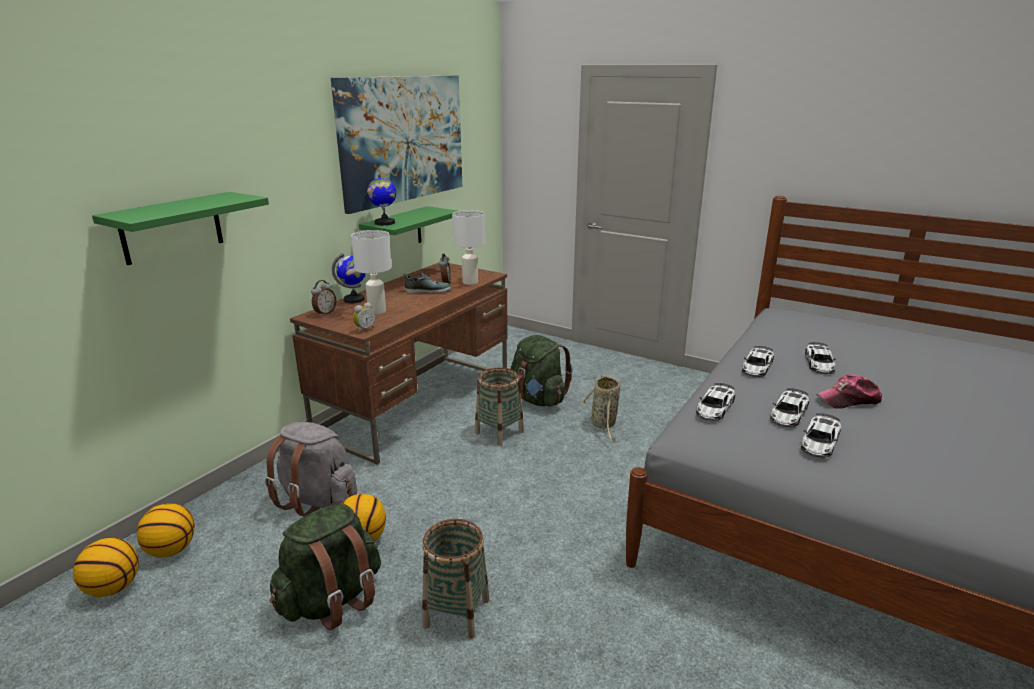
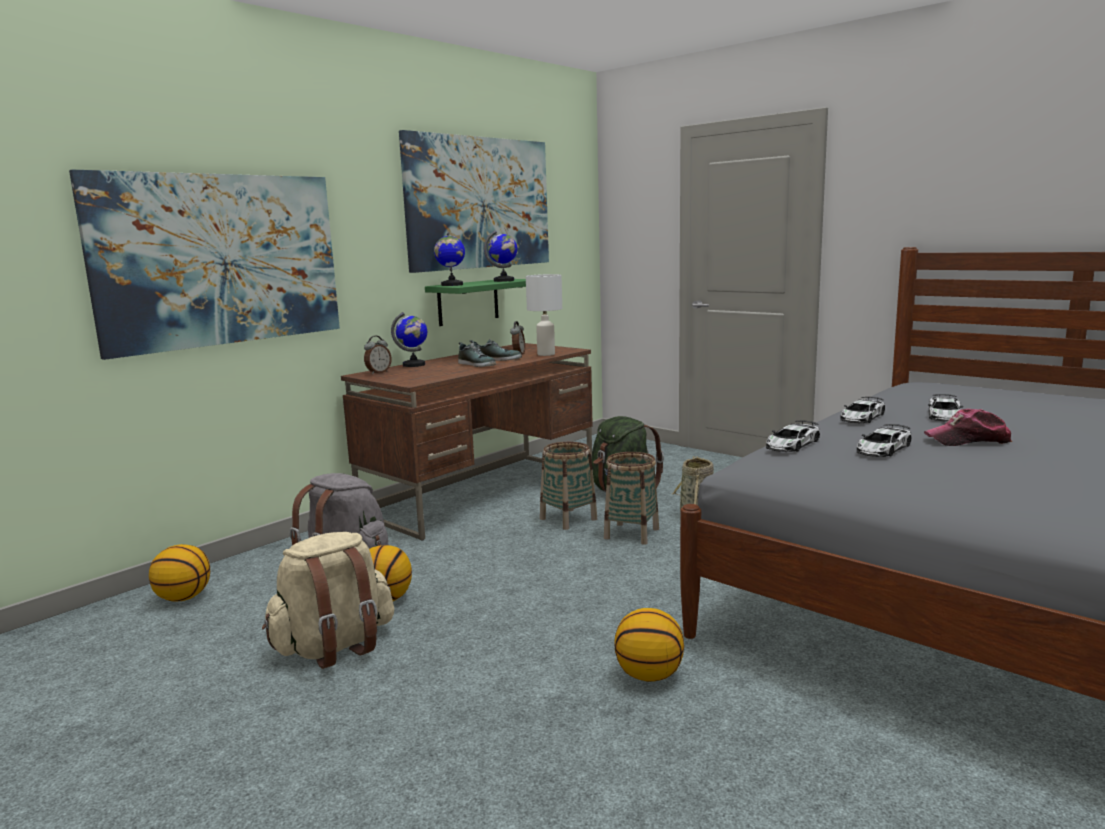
camera: 10 degrees right, 10 degrees down
basketball [73,538,139,597] -> basketball moved to [614,608,684,682]
green shelf [92,192,269,265] -> picture [69,170,340,360]
green backpack [269,504,381,631] -> beige backpack [262,532,394,669]
white table lamp [351,230,392,315] -> none
alarm clock [353,302,375,333] -> none
basket [422,519,489,639] -> basket moved to [604,452,659,545]
toy car [801,413,841,458] -> none
none -> shoe [458,342,496,367]
none -> globe [484,230,517,282]

